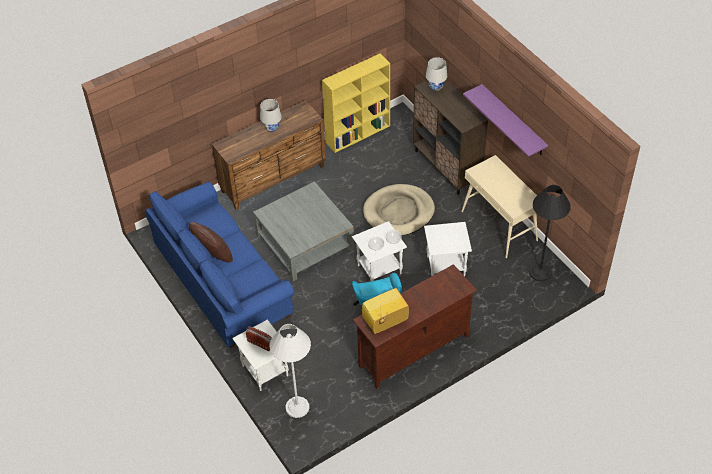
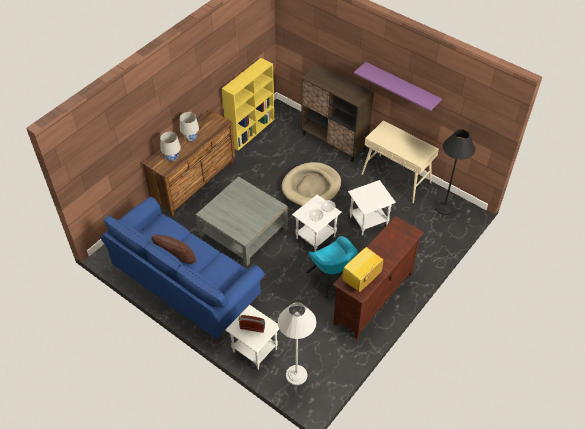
camera: 20 degrees left, 0 degrees up
white table lamp [426,57,447,91] -> white table lamp moved to [160,132,181,162]

